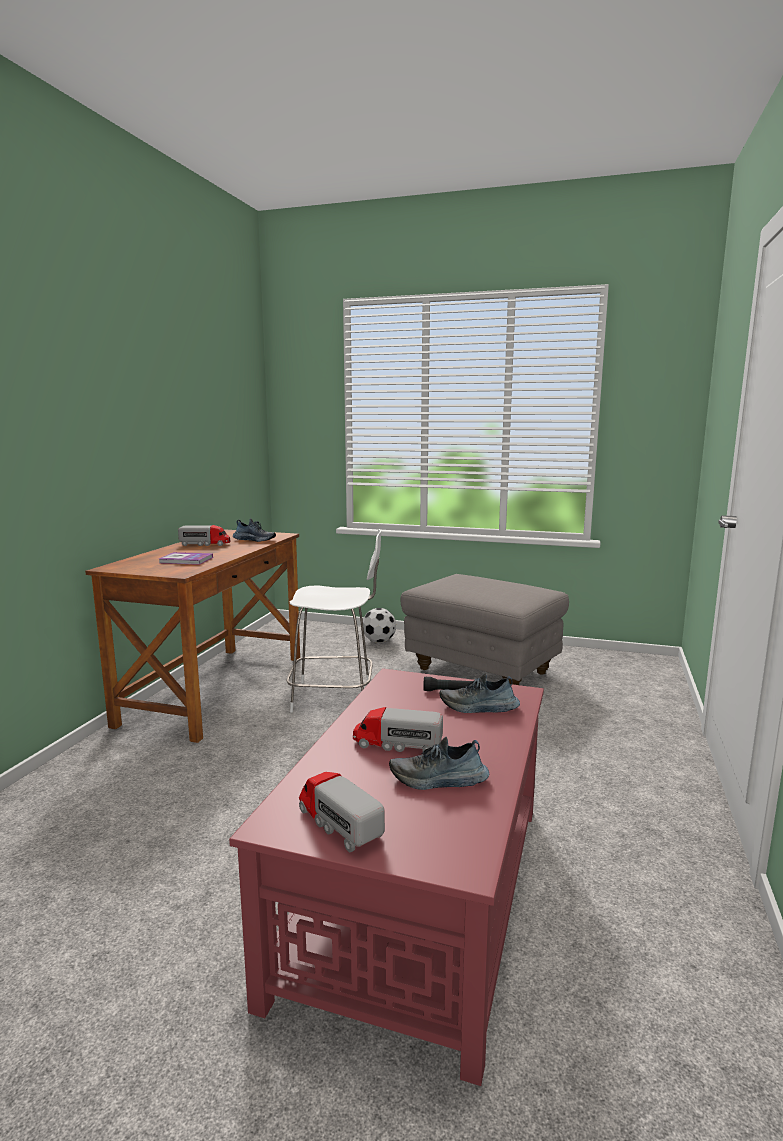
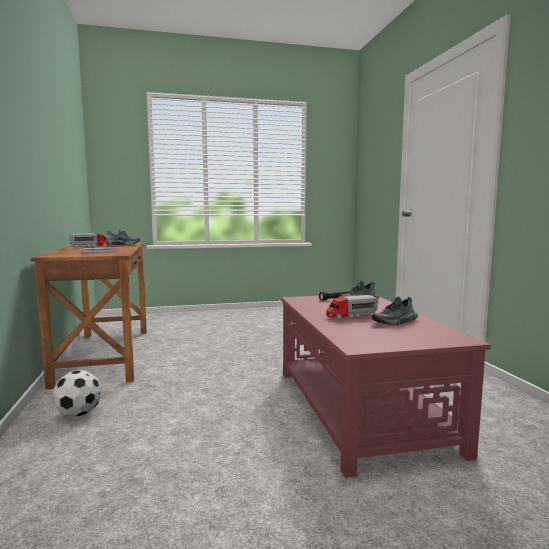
camera: 30 degrees left, 5 degrees down
white chair [287,529,381,713] -> none
toy truck [299,772,385,852] -> none
football [363,608,396,642] -> football moved to [53,370,102,417]
grey ottoman [400,574,569,685] -> none

